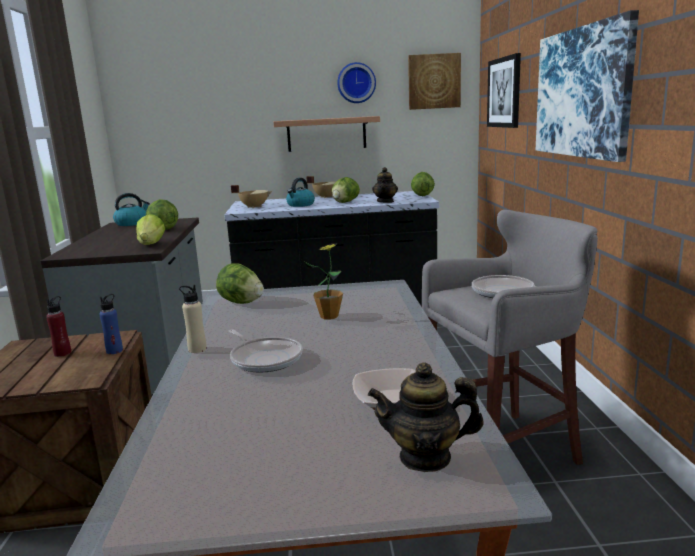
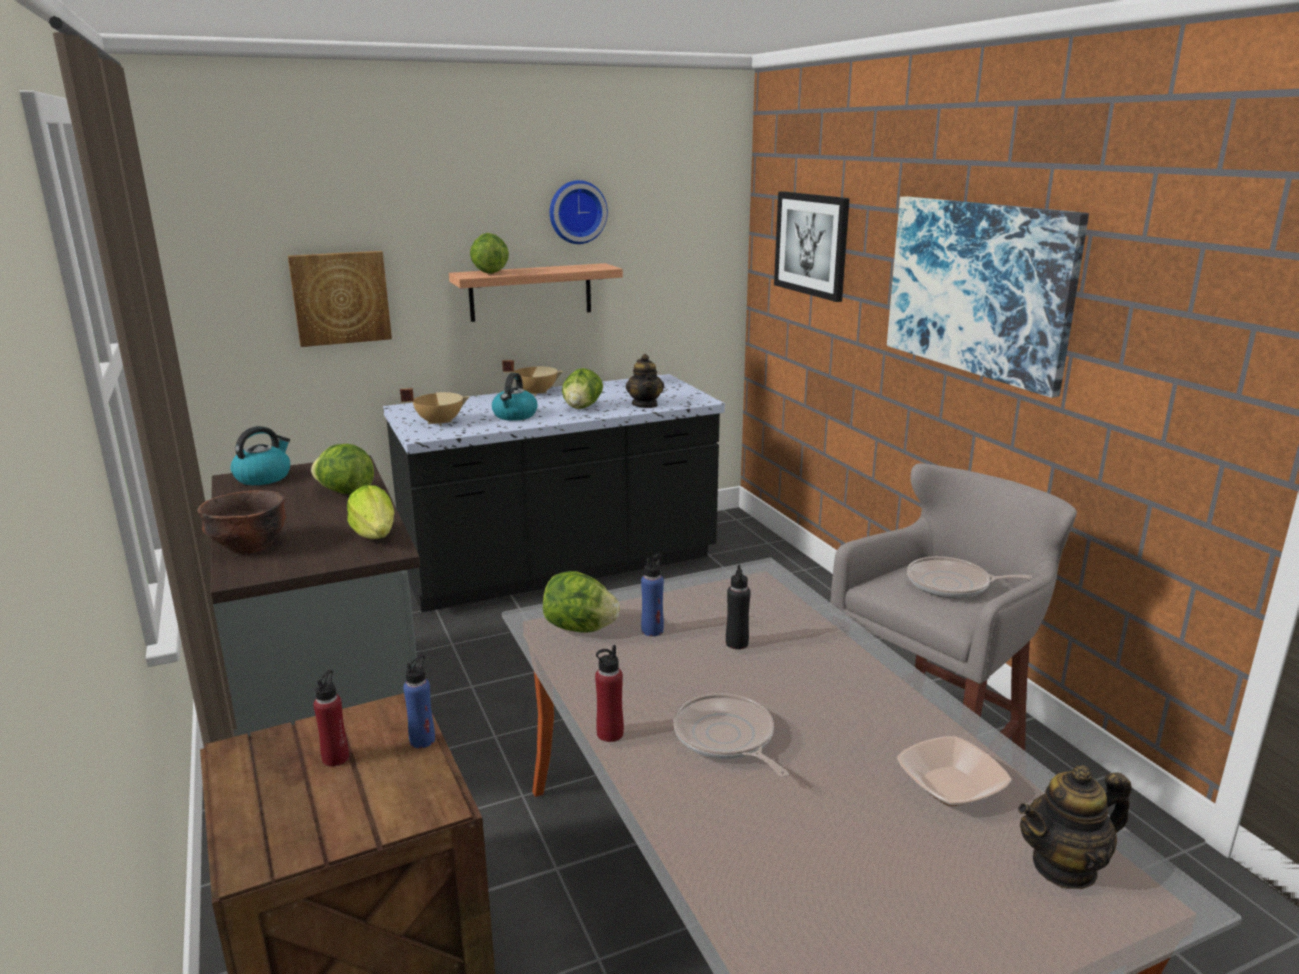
camera: 20 degrees left, 5 degrees up
beige bottle [179,285,207,353] -> red bottle [595,645,624,742]
frying pan [228,329,303,373] -> frying pan turned 150 degrees counterclockwise [674,693,789,777]
potted plant [304,244,343,320] -> black bottle [726,565,751,649]
picture [408,53,461,110] -> picture moved to [288,251,392,347]
lettuce [411,172,435,196] -> lettuce moved to [470,233,509,274]
none -> brown bowl [197,490,286,554]
none -> blue bottle [641,553,664,636]

